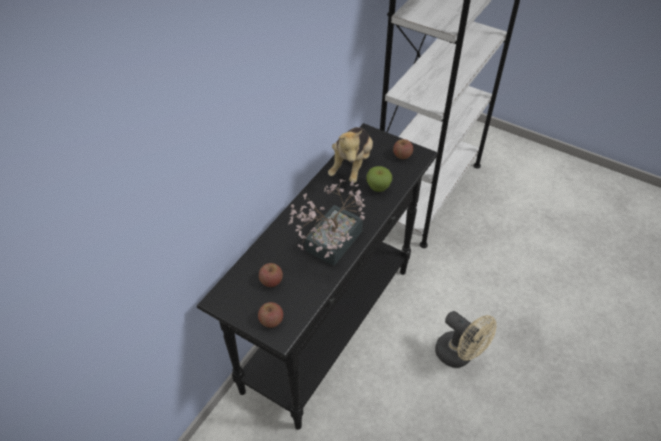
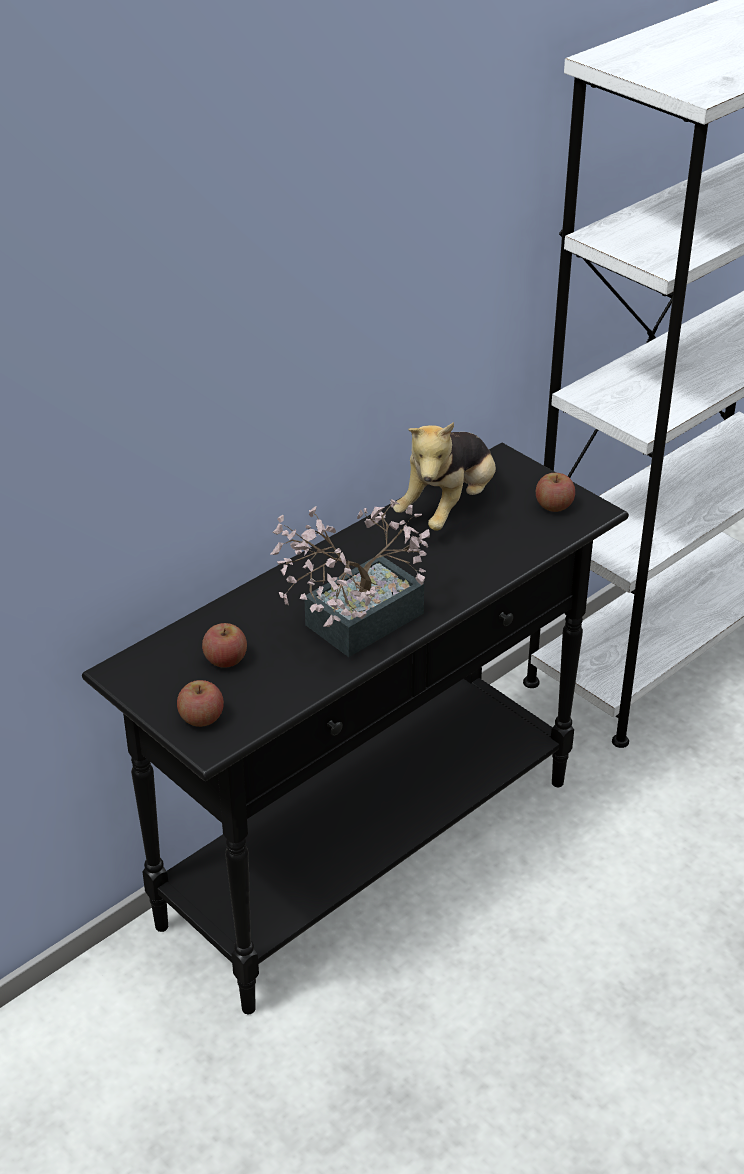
camera: 15 degrees right, 10 degrees down
apple [366,166,392,192] -> none
beige fan [435,311,497,368] -> none

